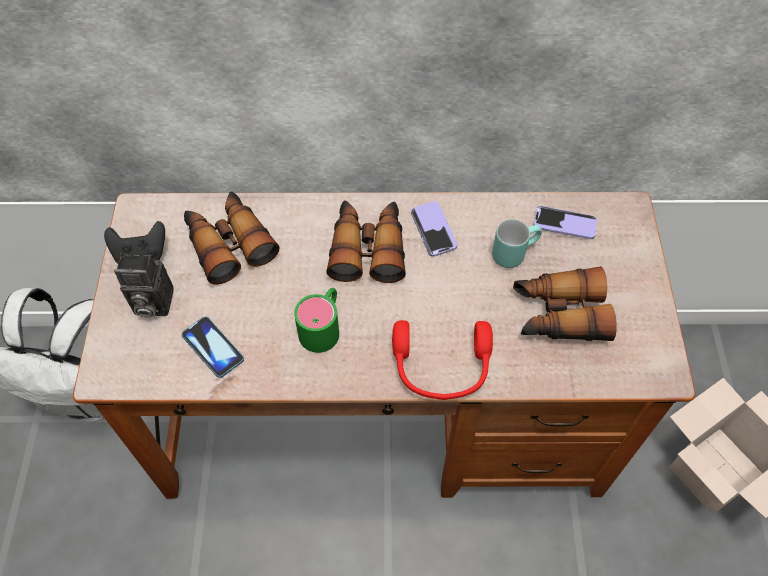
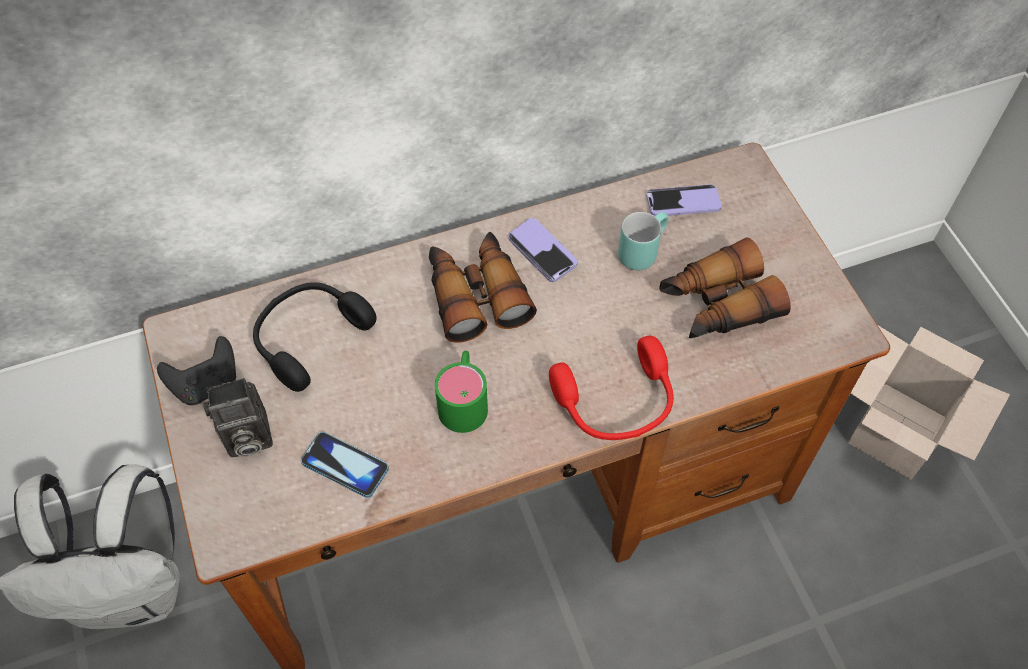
camera: 20 degrees left, 0 degrees up
binoculars [184,191,279,285] -> black headphones [253,282,377,392]

